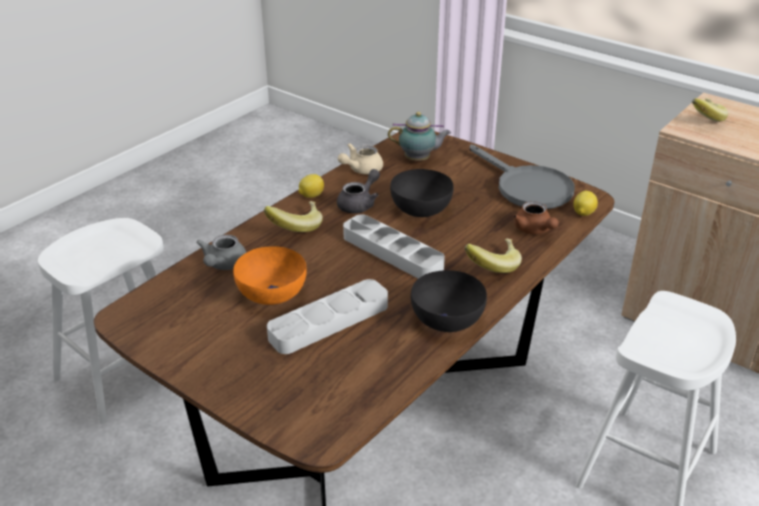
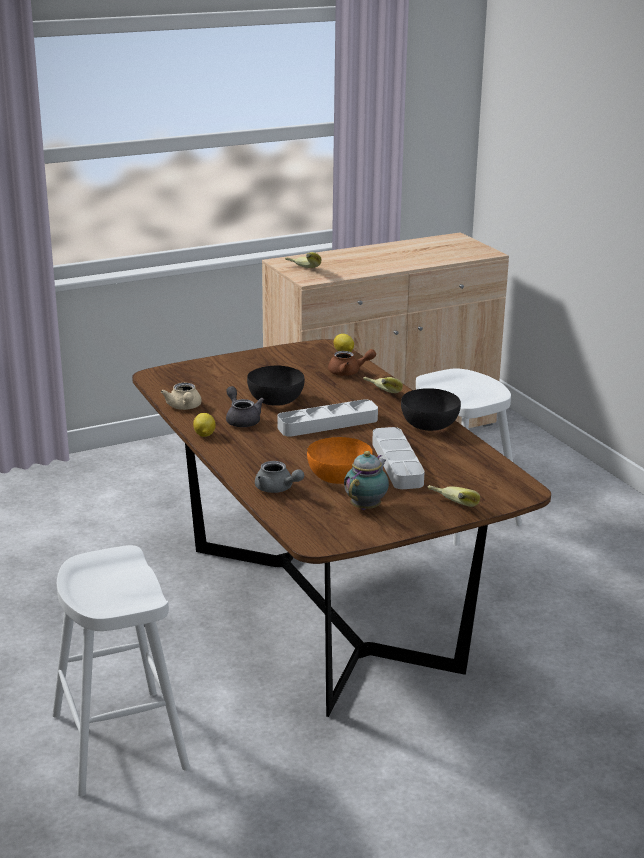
camera: 65 degrees left, 10 degrees down
banana [264,201,323,232] -> banana moved to [428,485,480,507]
teapot [388,112,451,161] -> teapot moved to [344,451,389,510]
grey frying pan [469,145,574,209] -> none

